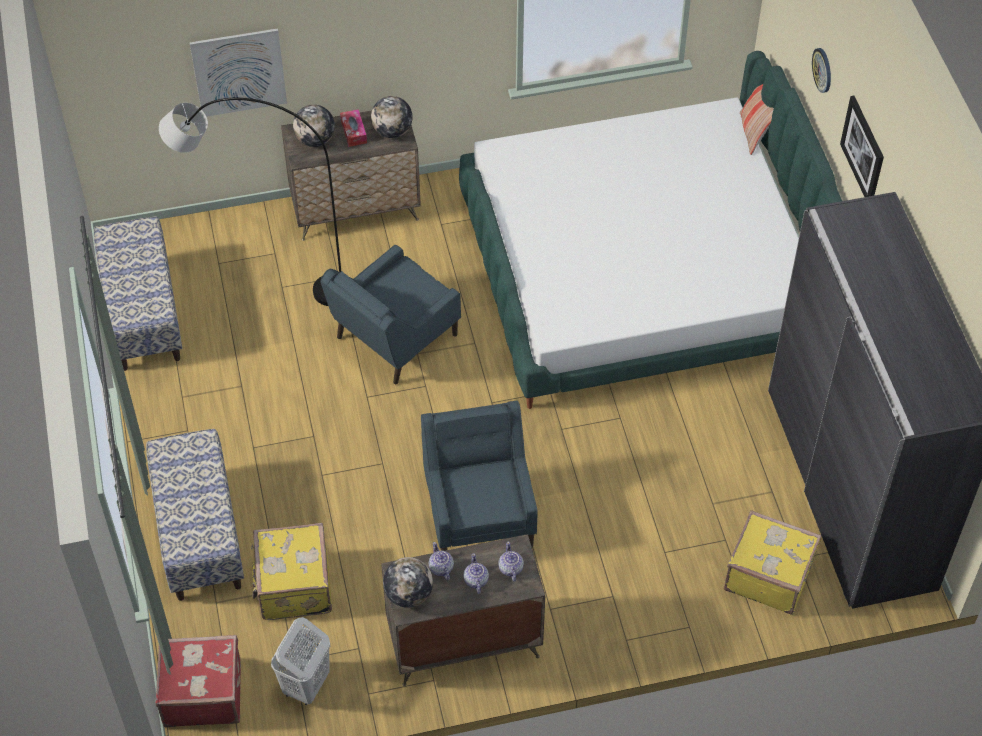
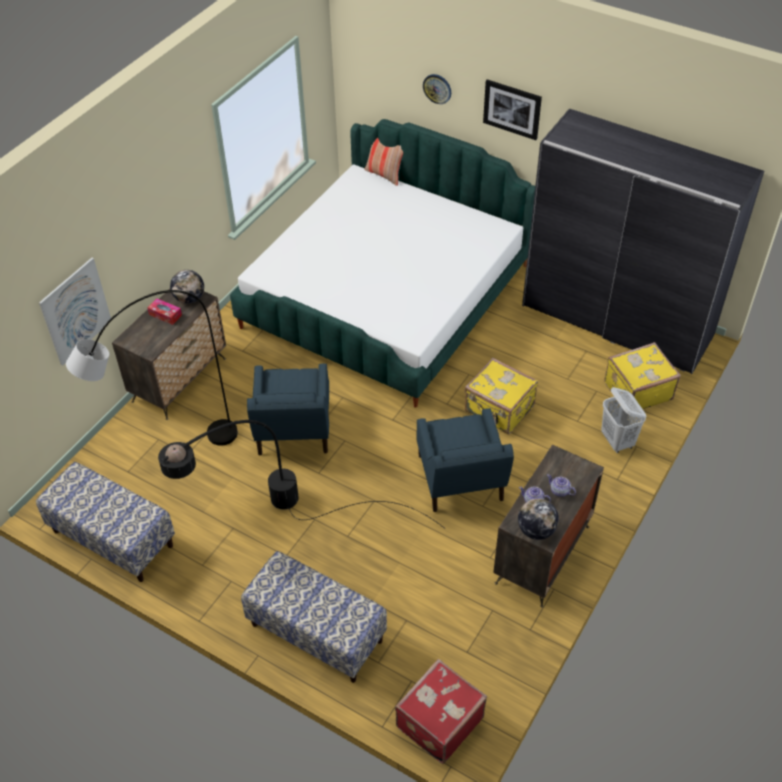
camera: 45 degrees left, 5 degrees down
yellow suitcase [251,523,332,620] -> yellow suitcase moved to [465,358,538,434]
white laundry basket [271,617,330,705] -> white laundry basket moved to [601,387,646,453]
globe [293,105,335,147] -> none
blue armchair [421,401,537,551] -> blue armchair turned 135 degrees counterclockwise [417,408,514,512]
teapot [499,542,524,582] -> none
none -> black floor lamp [158,420,445,529]

